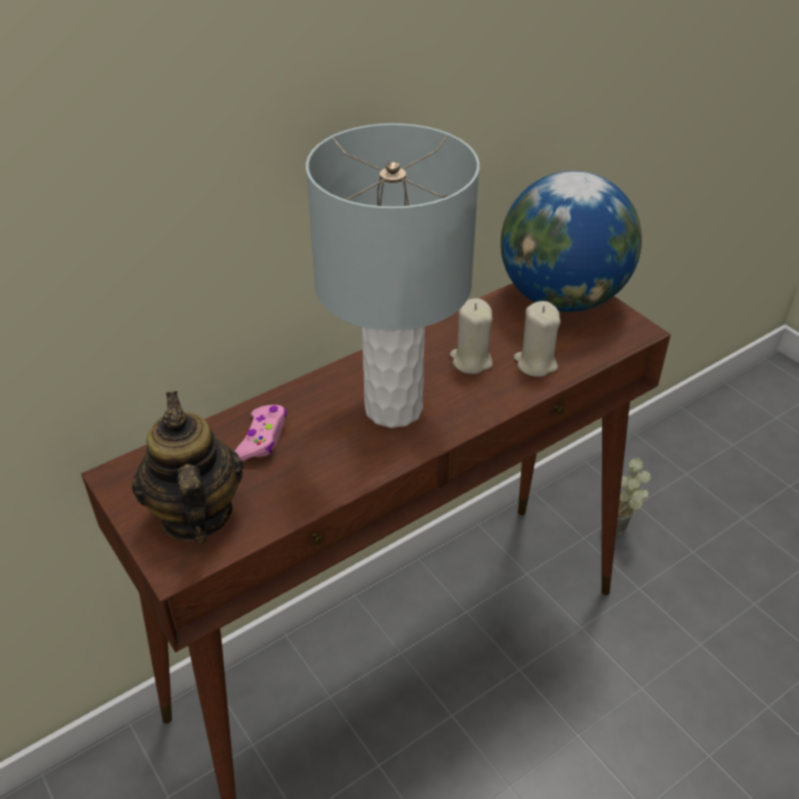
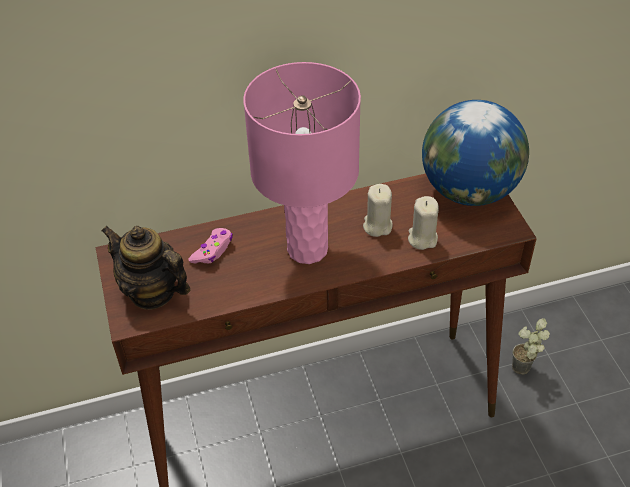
camera: 20 degrees right, 5 degrees up
teapot [132,391,244,544] -> teapot turned 60 degrees counterclockwise [101,226,190,310]
grey table lamp [306,123,480,428] -> pink table lamp [243,62,361,264]

